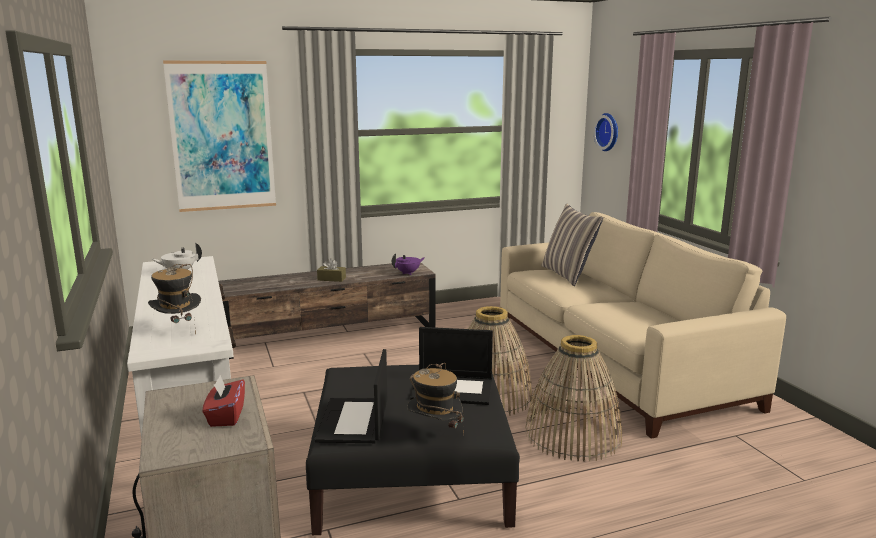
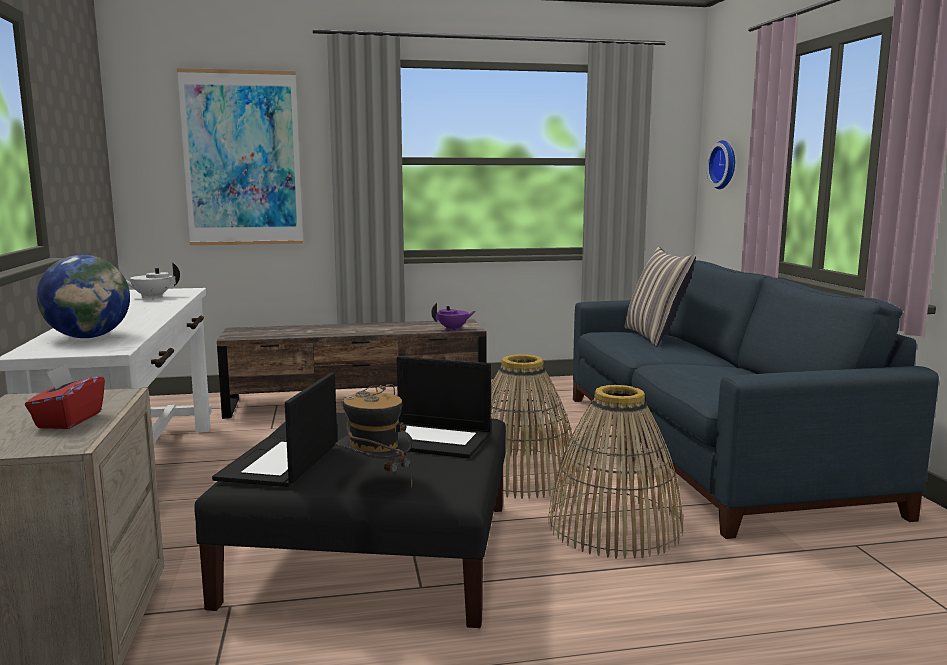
camera: 10 degrees right, 5 degrees down
hat [148,264,201,335] -> globe [37,255,130,338]
brown tissue box [317,258,346,282] -> none
beige sofa [500,212,786,439] -> blue sofa [573,260,939,539]

